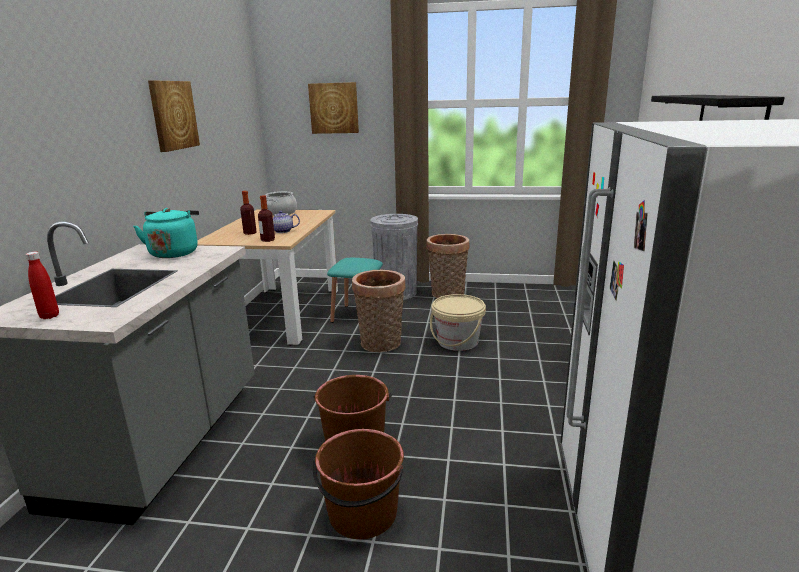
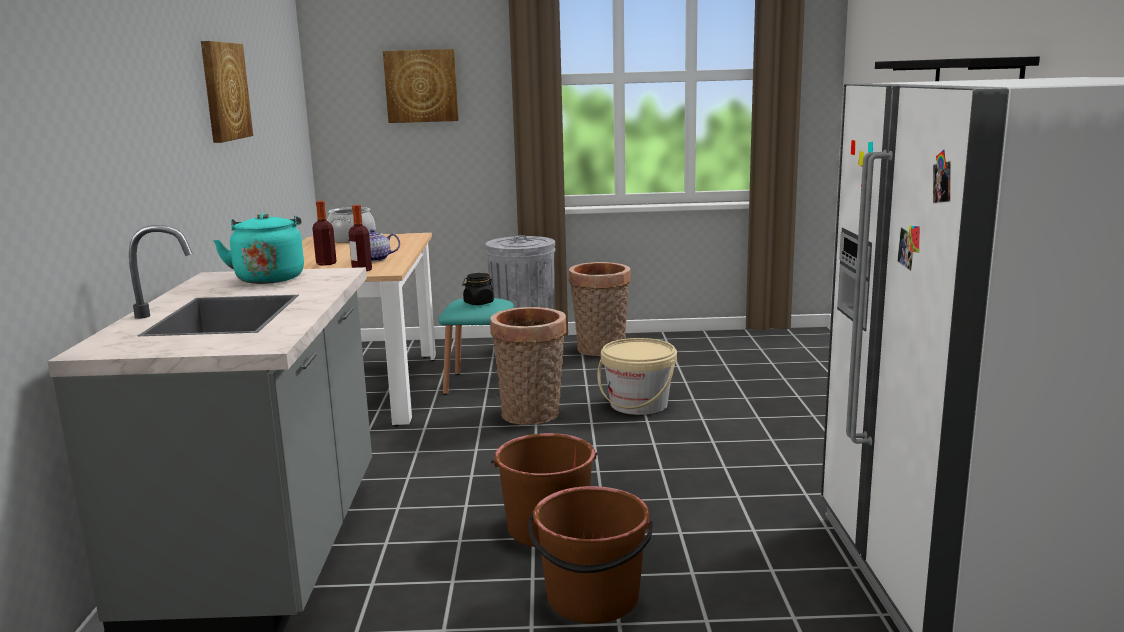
camera: 10 degrees left, 5 degrees down
red bottle [26,252,59,319] -> none
none -> black jar [462,273,494,305]

